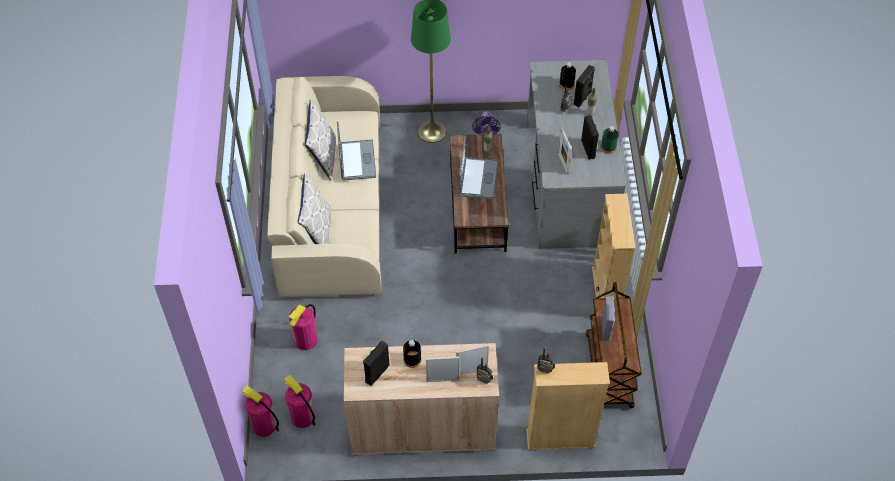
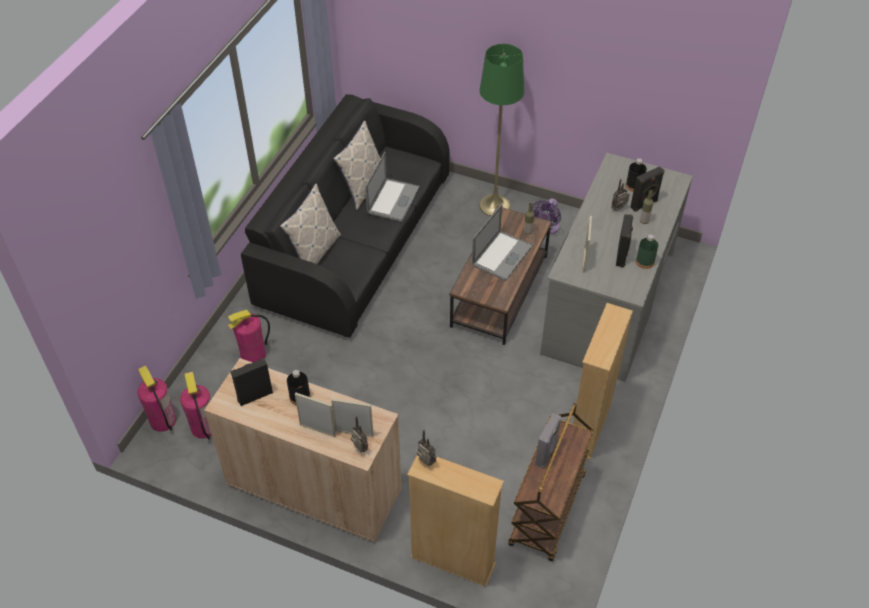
camera: 25 degrees right, 5 degrees down
beige sofa [267,76,381,298] -> black sofa [241,94,450,337]

